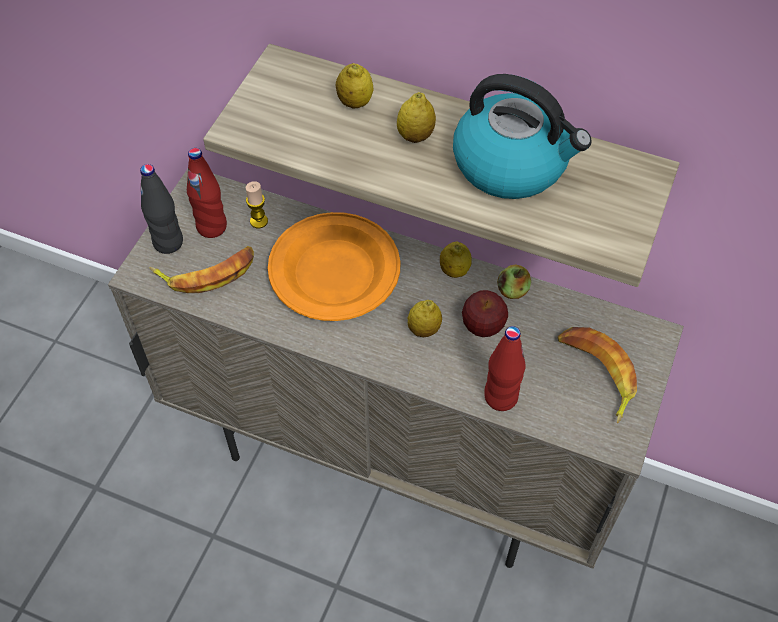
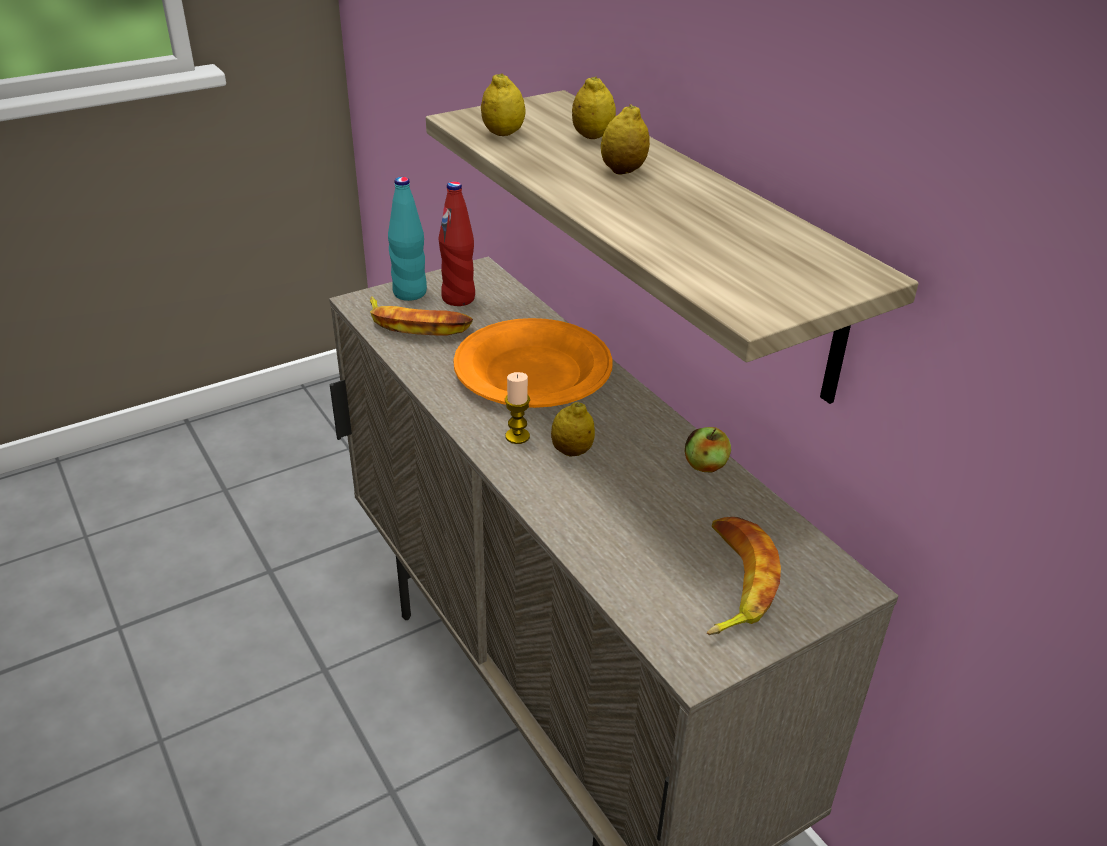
camera: 35 degrees right, 20 degrees down
black bottle [140,164,183,254] -> turquoise bottle [388,177,427,301]
candle [246,181,268,229] -> candle moved to [505,372,530,444]
lemon [440,242,471,278] -> lemon moved to [481,73,525,136]
kettle [453,74,592,199] -> none
apple [462,290,508,337] -> none
red bottle [484,326,526,411] -> none

